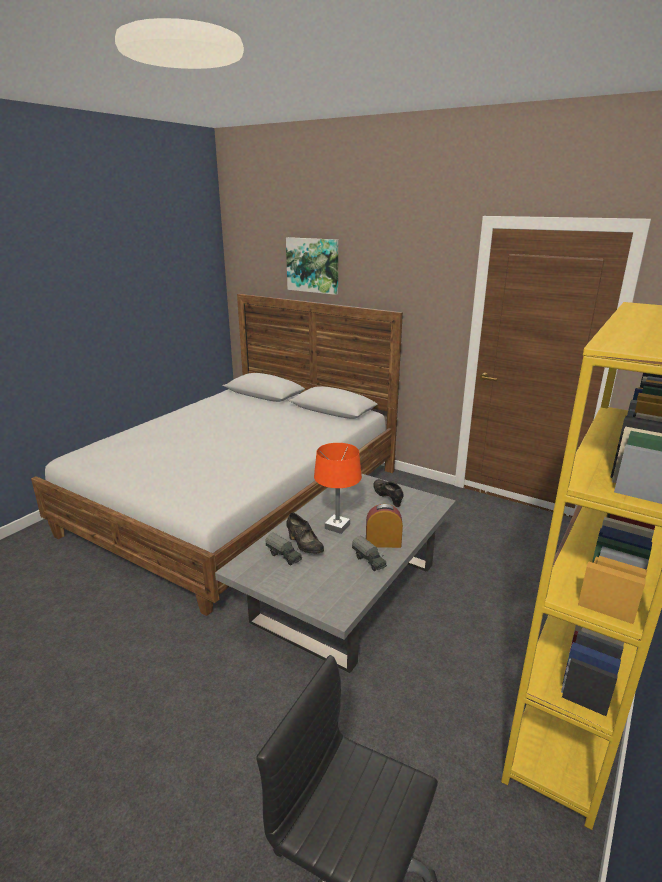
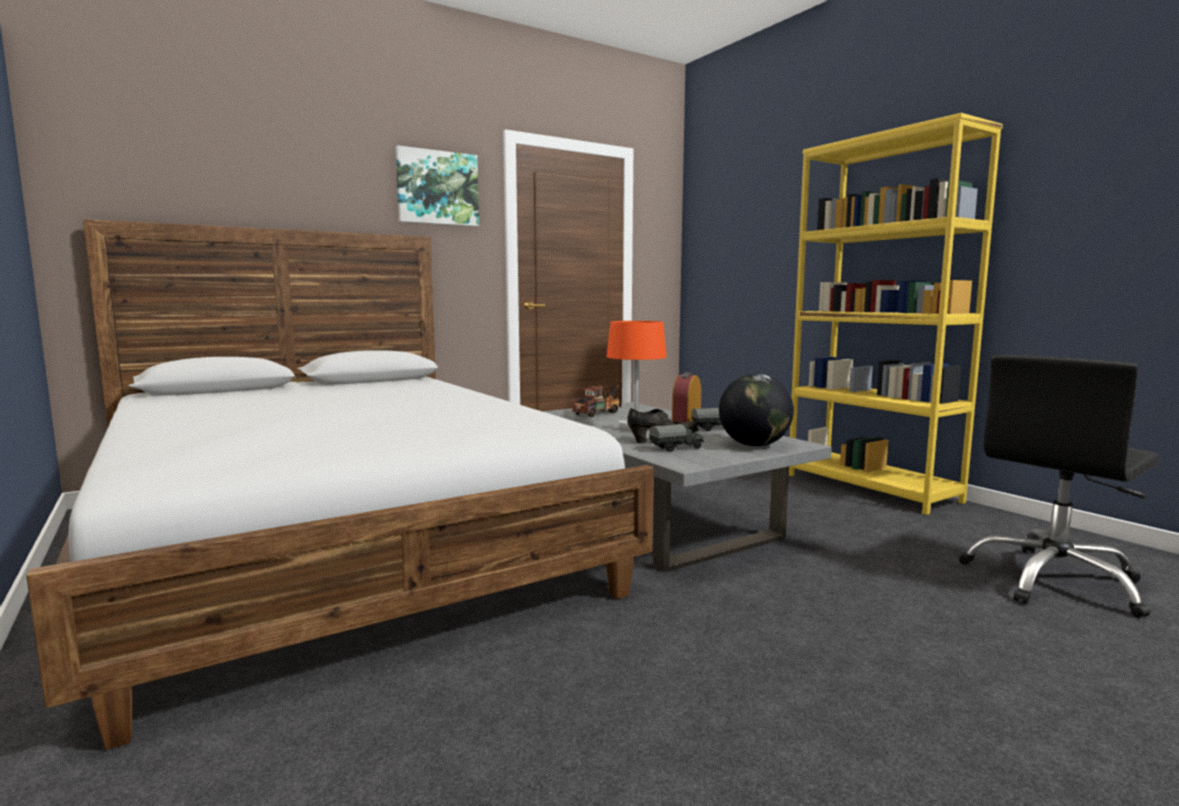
camera: 65 degrees left, 15 degrees down
picture [286,237,338,295] -> picture moved to [395,145,479,227]
black shoe [374,479,404,507] -> toy truck [571,385,622,417]
none -> globe [719,374,794,446]

